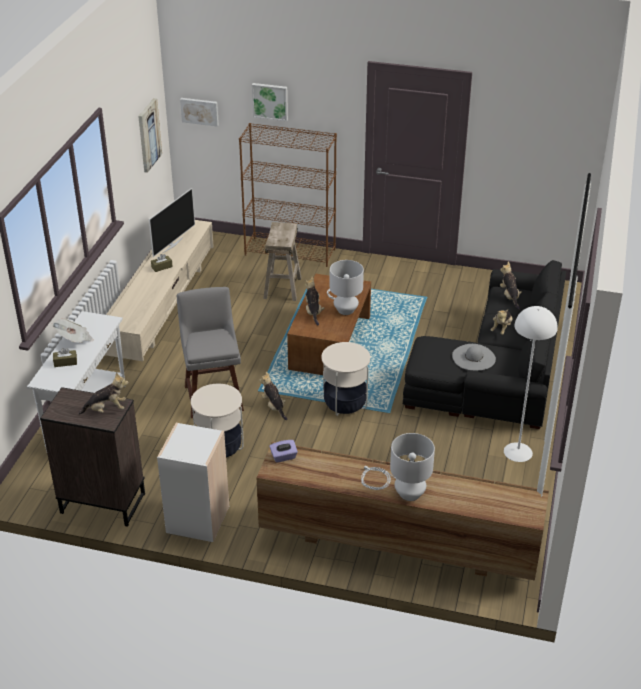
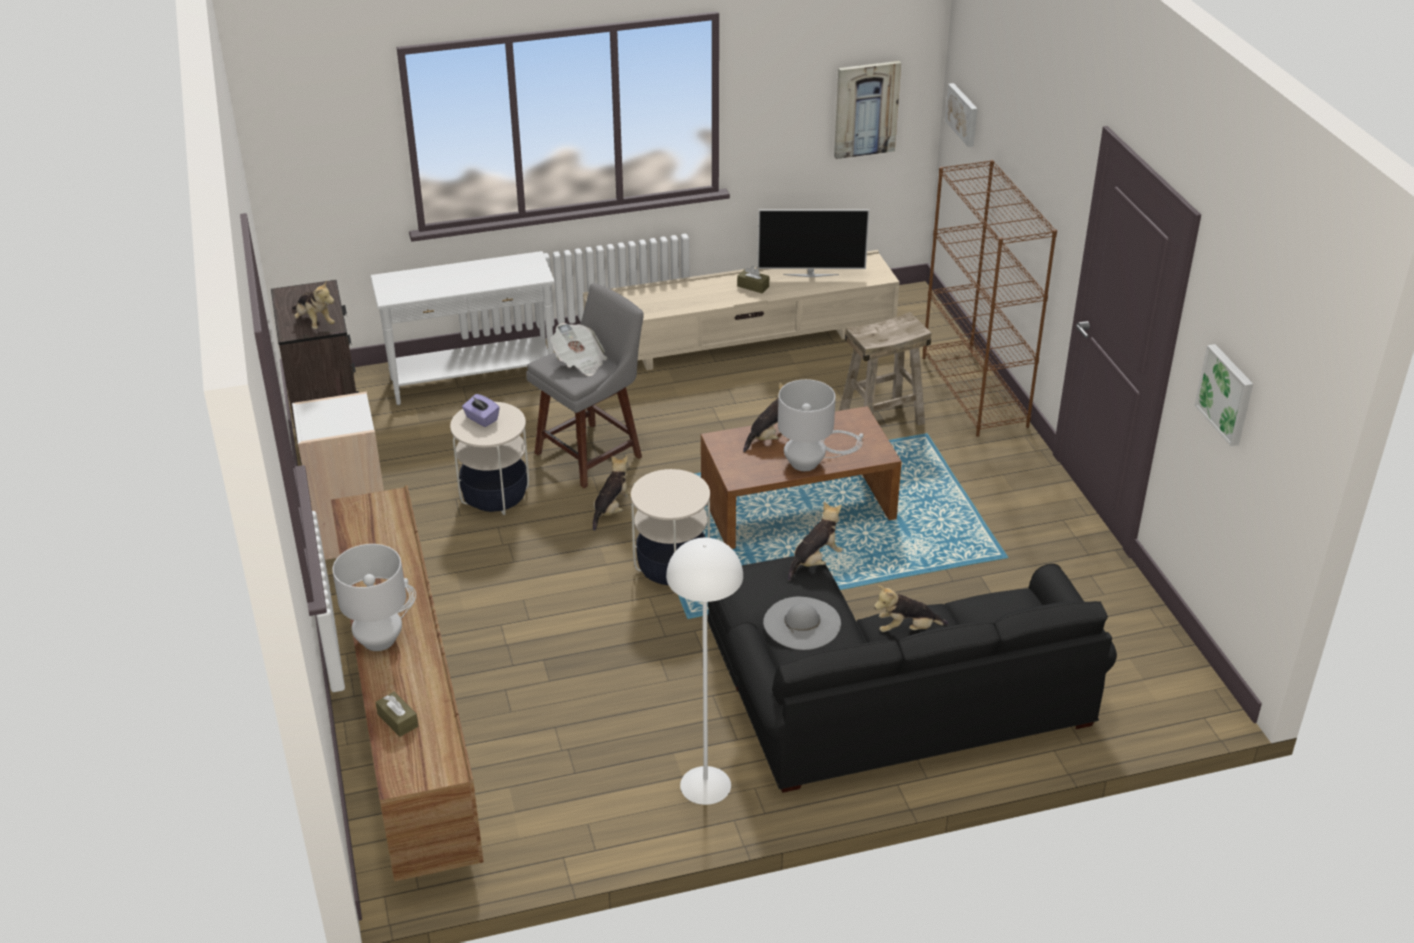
camera: 60 degrees right, 0 degrees up
newspaper [52,319,94,343] -> newspaper moved to [550,323,607,376]
brown tissue box [53,348,77,367] -> brown tissue box moved to [376,692,418,737]
picture [252,83,288,121] -> picture moved to [1194,344,1253,446]
purple tissue box [269,440,298,463] -> purple tissue box moved to [462,394,500,427]
plush toy [500,262,522,309] -> plush toy moved to [788,502,843,581]

